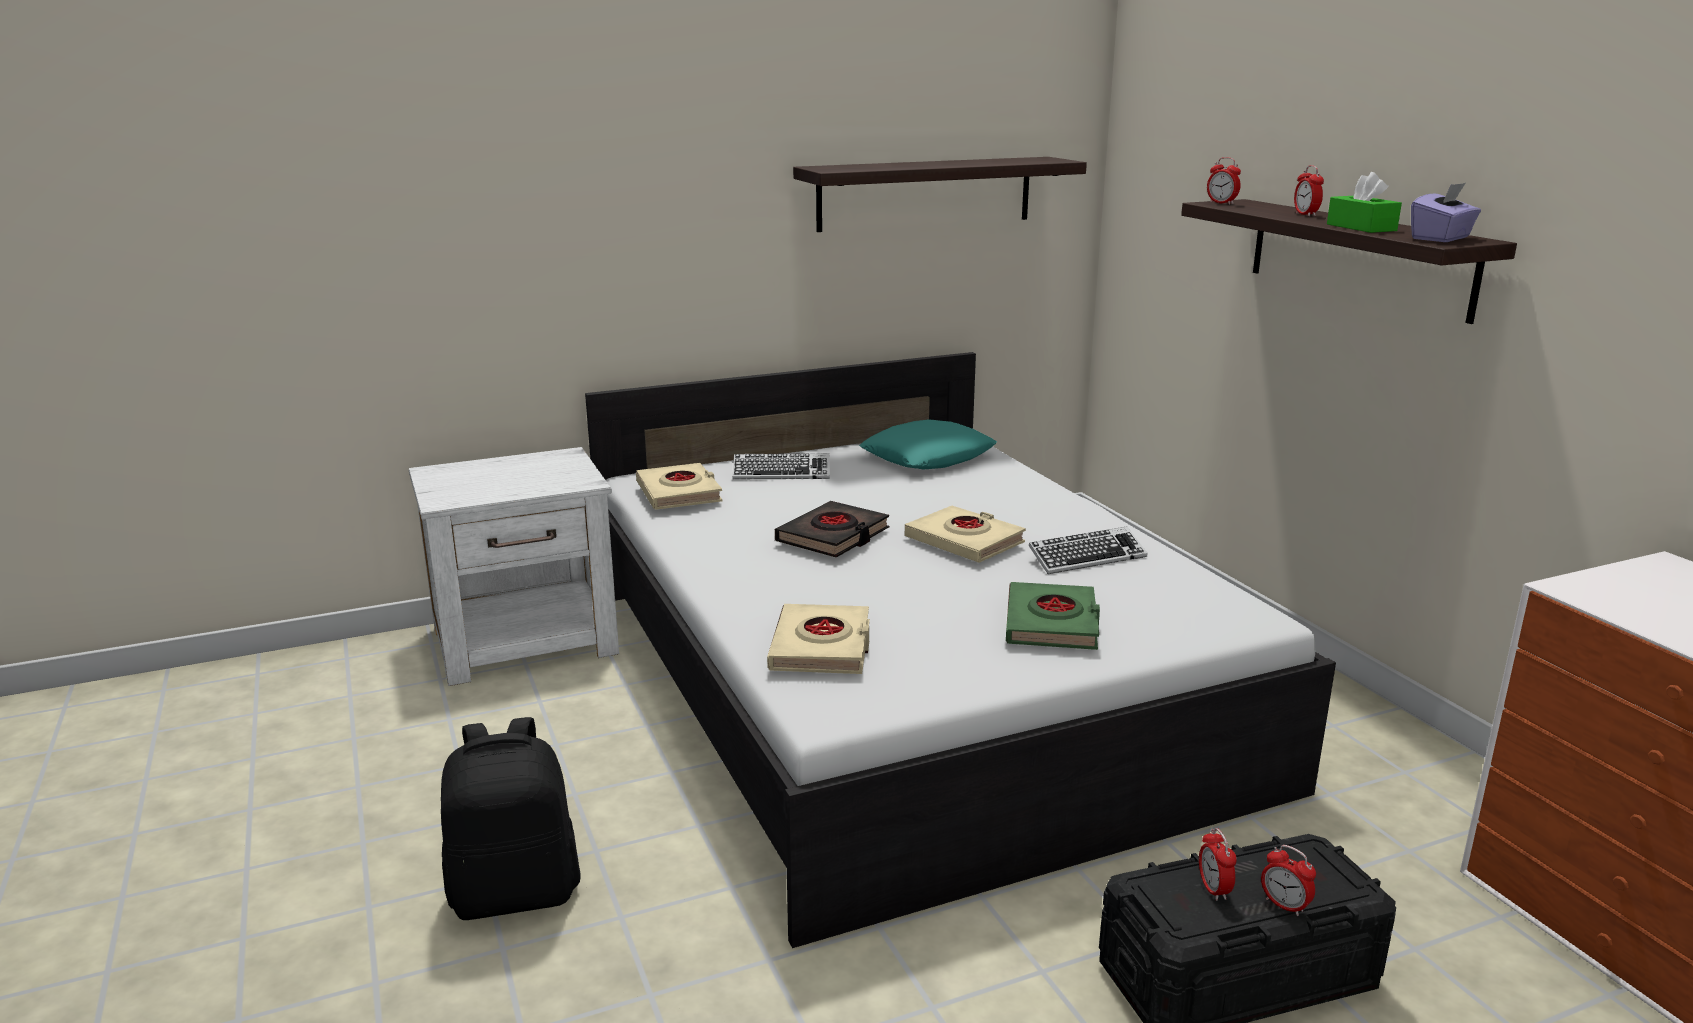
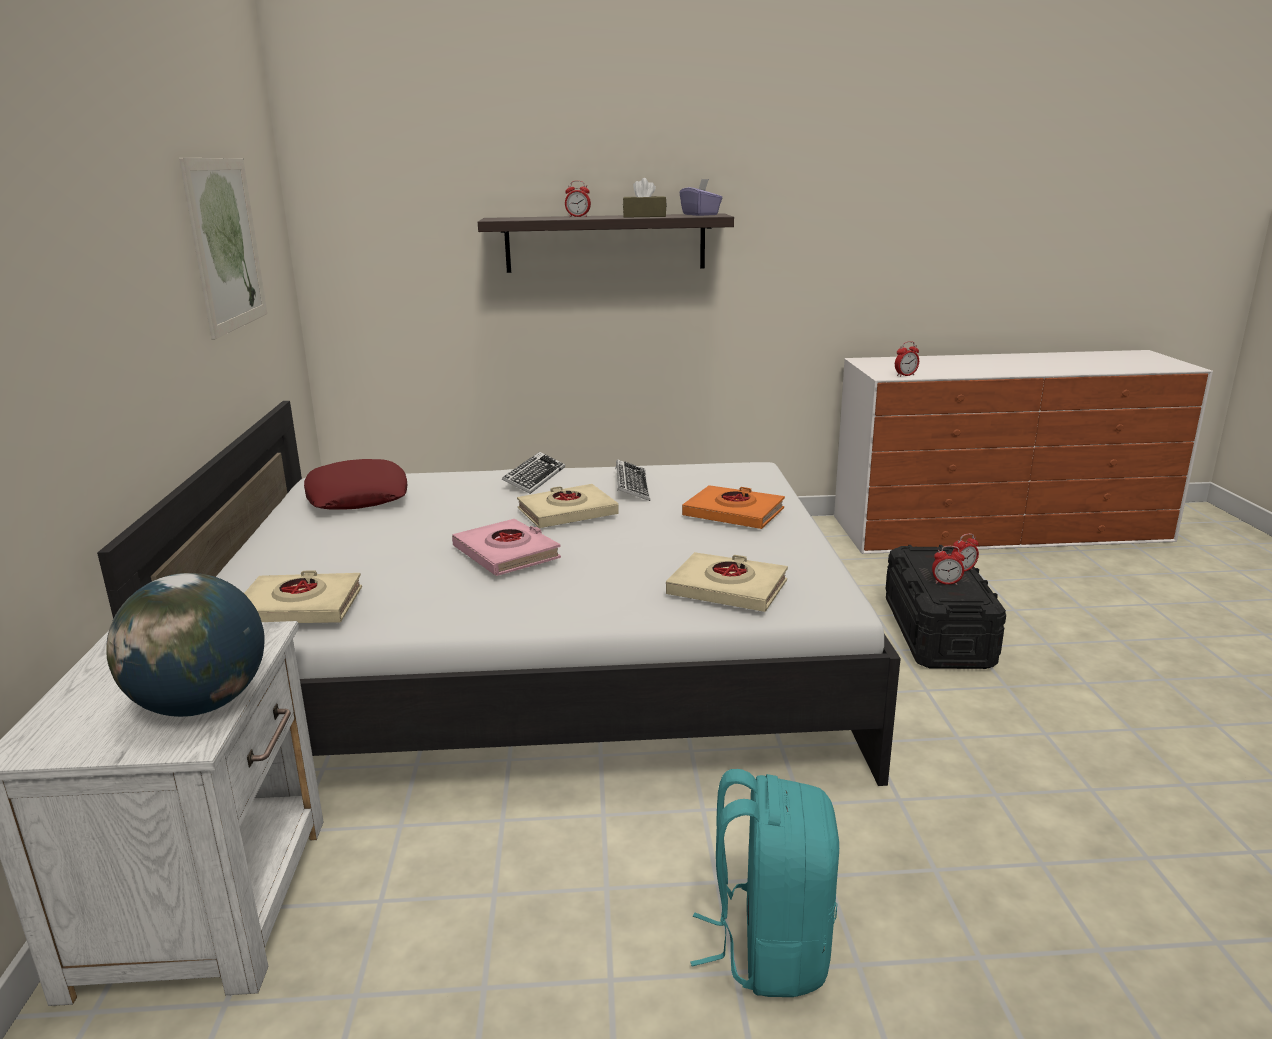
camera: 70 degrees left, 0 degrees up
black backpack [441,717,581,920] -> turquoise backpack [690,769,839,997]
keyboard [732,453,830,479] -> keyboard moved to [502,452,565,494]
black book [775,501,890,558] -> pink book [452,519,561,576]
shelf [793,157,1087,232] -> picture [179,158,267,340]
turquoise pillow [859,419,997,469] -> red pillow [304,459,407,510]
green book [1006,582,1100,650] -> orange book [682,485,785,529]
alarm clock [1207,157,1241,205] -> alarm clock moved to [895,341,919,377]
green tissue box [1327,172,1402,233] -> brown tissue box [623,178,667,218]
none -> globe [106,573,265,717]

